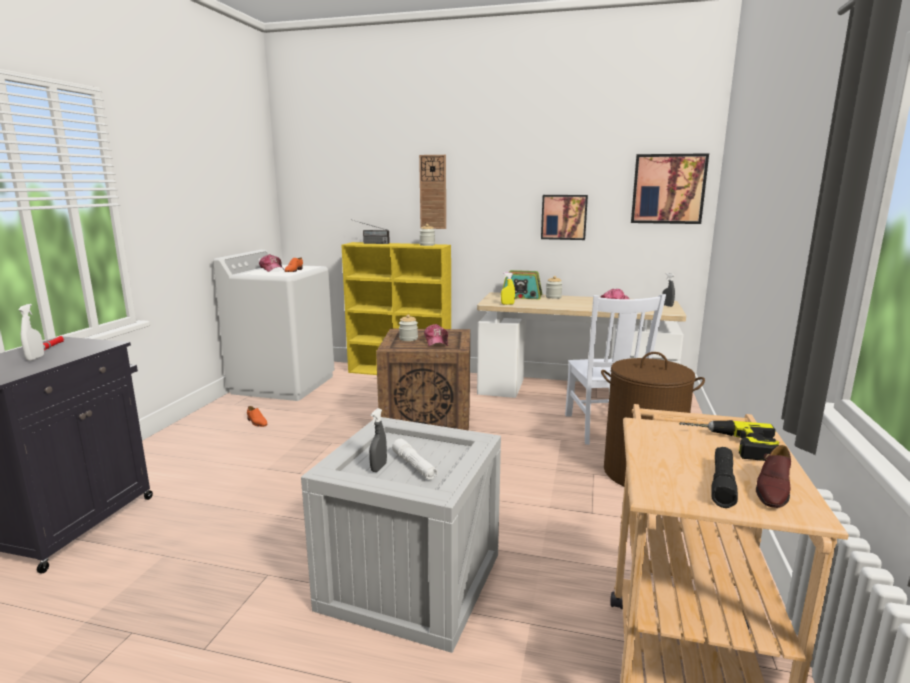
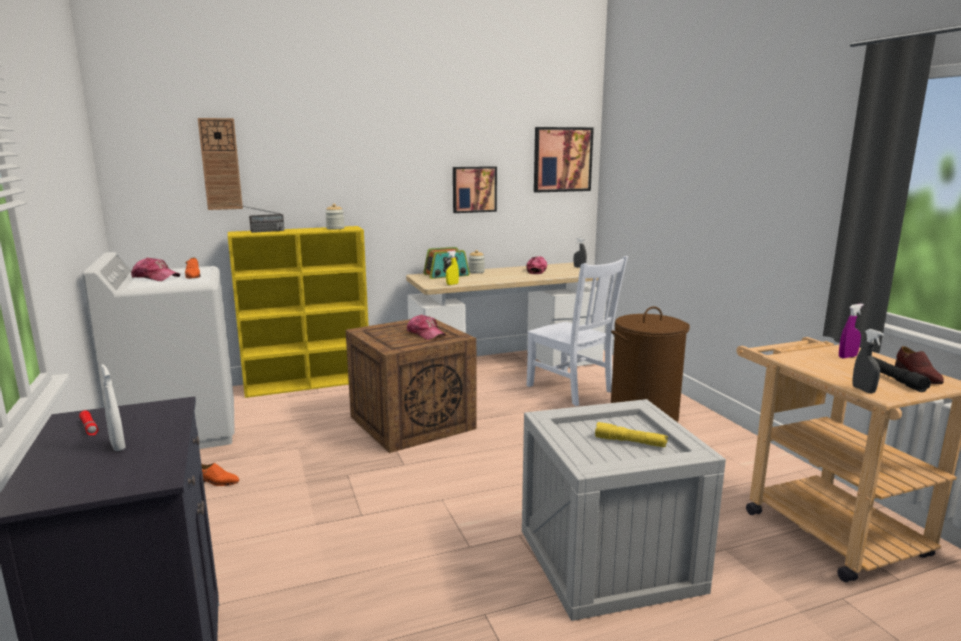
camera: 35 degrees left, 0 degrees up
grey spray bottle [369,408,387,472] -> grey spray bottle moved to [852,329,884,393]
white flashlight [392,438,438,479] -> yellow flashlight [595,422,668,447]
jar [399,314,418,341] -> none
wall clock [419,155,446,229] -> wall clock moved to [198,118,243,210]
power drill [679,420,779,461] -> purple spray bottle [839,304,864,358]

